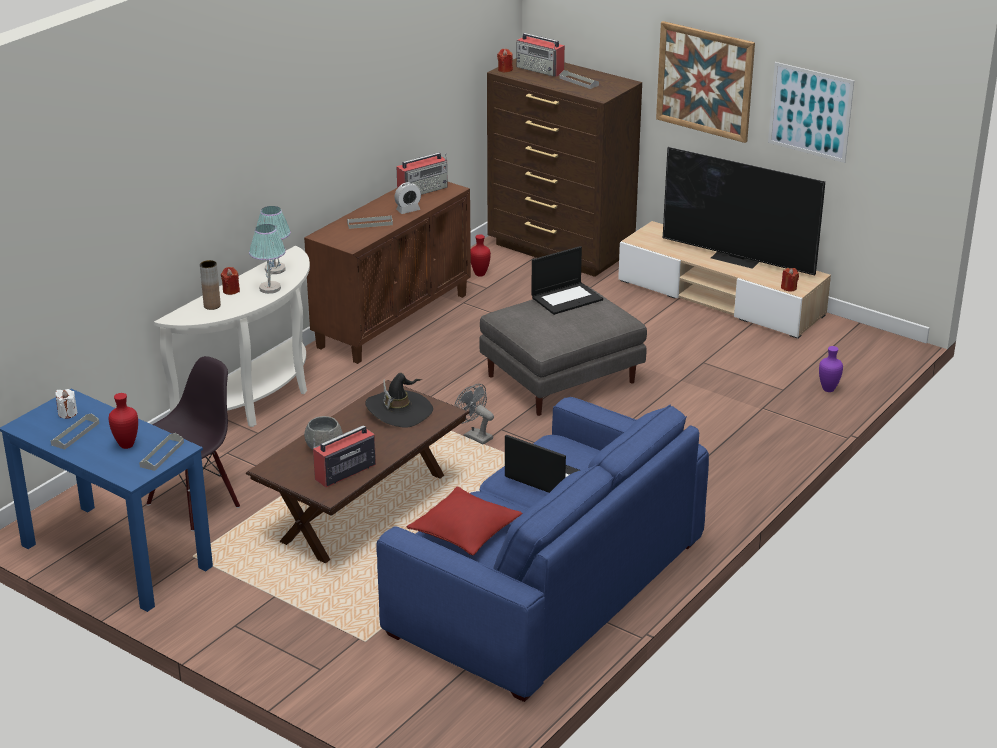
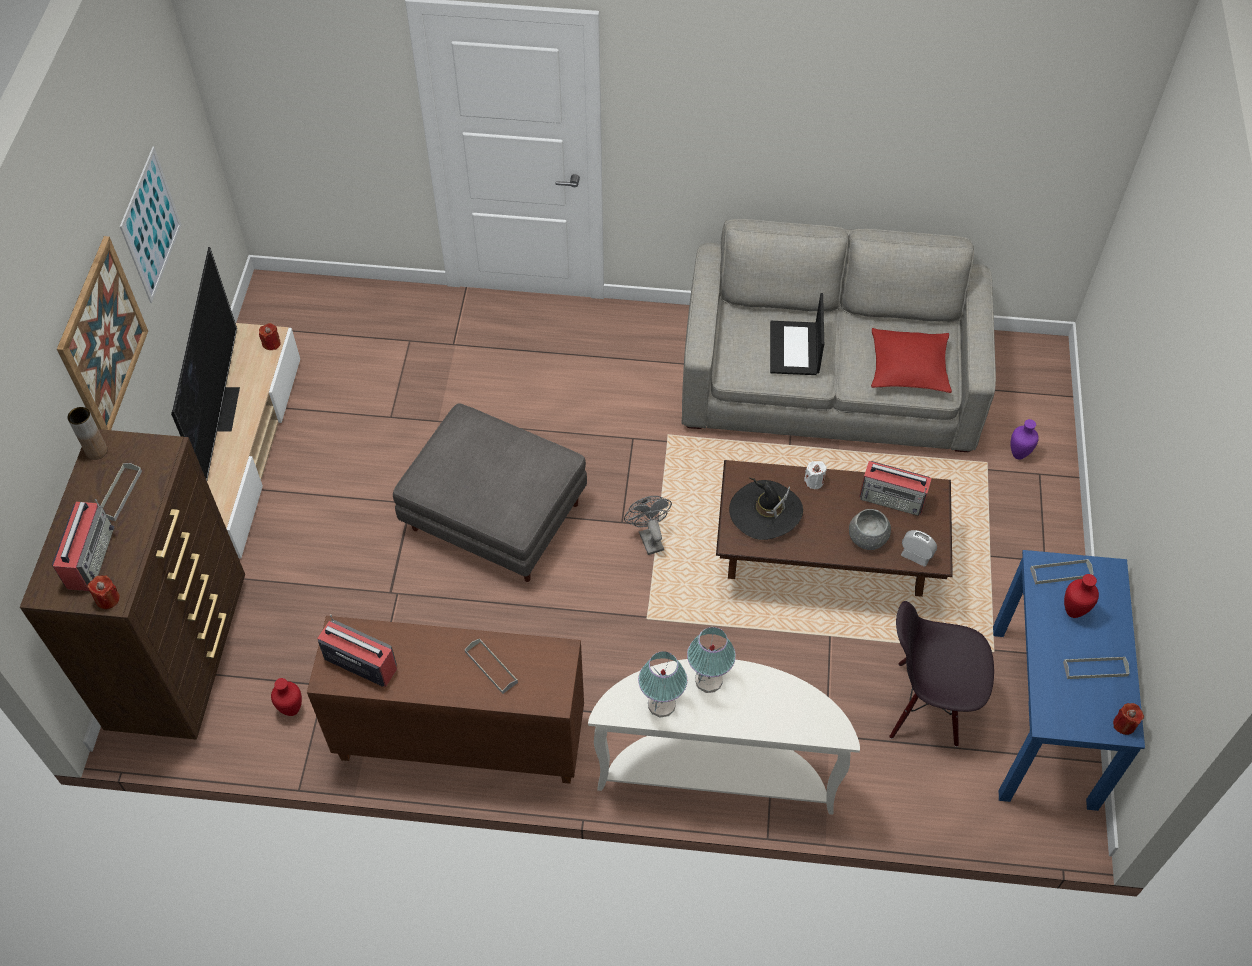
camera: 120 degrees left, 25 degrees up
white candle [55,389,77,419] -> white candle moved to [804,461,827,490]
brown vase [200,260,221,310] -> brown vase moved to [67,407,108,460]
red candle [221,267,240,295] -> red candle moved to [1113,703,1144,735]
blue sofa [376,397,709,702] -> grey sofa [682,219,996,452]
alarm clock [394,182,421,214] -> alarm clock moved to [901,530,937,567]
grey fan [454,384,494,444] -> grey fan turned 150 degrees clockwise [624,496,672,555]
laptop [531,246,603,315] -> none
purple vase [819,346,843,392] -> purple vase moved to [1011,419,1039,460]

